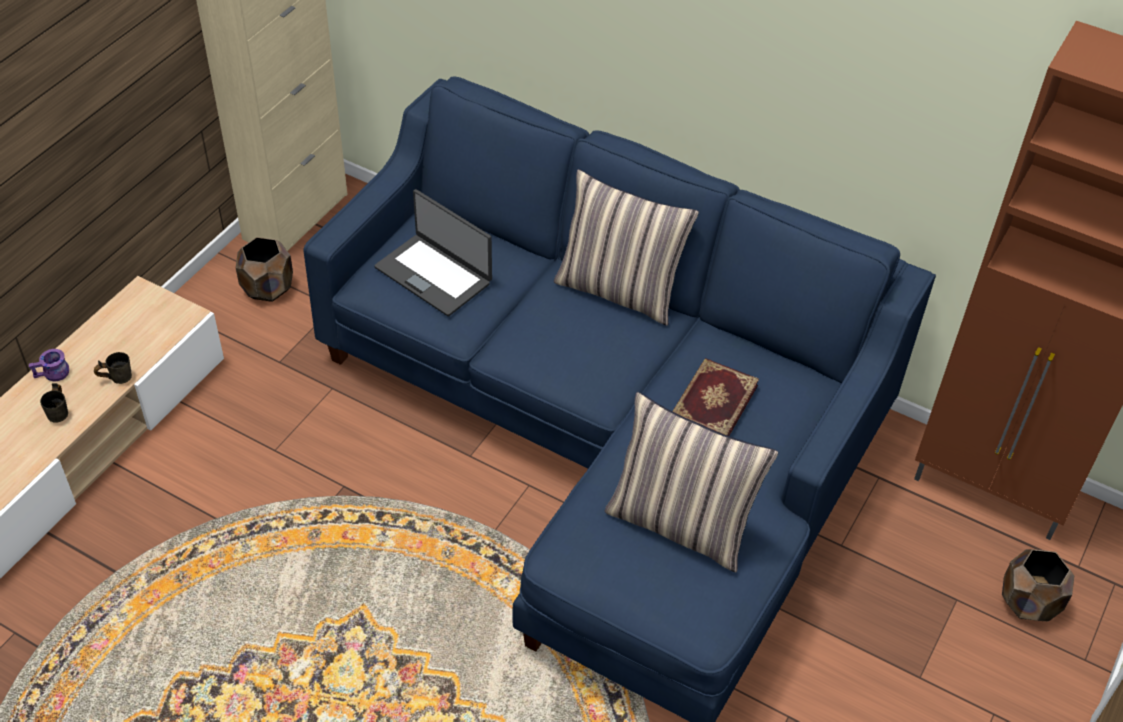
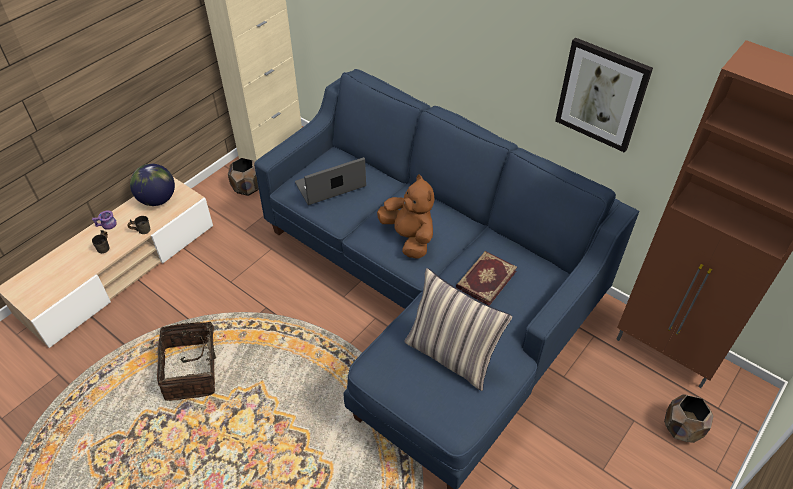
camera: 10 degrees right, 0 degrees up
laptop [374,189,492,316] -> laptop turned 105 degrees clockwise [295,157,366,205]
pillow [554,169,699,326] -> none
none -> globe [130,164,175,206]
none -> basket [157,322,226,401]
none -> brown plush toy [377,174,435,259]
none -> picture [555,37,653,153]

